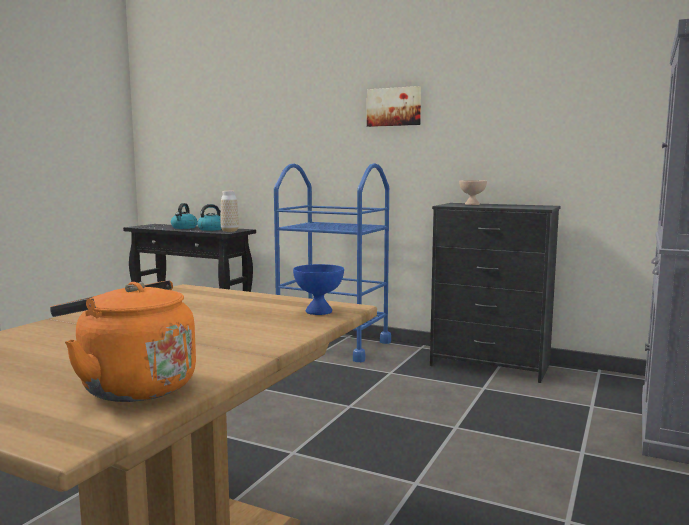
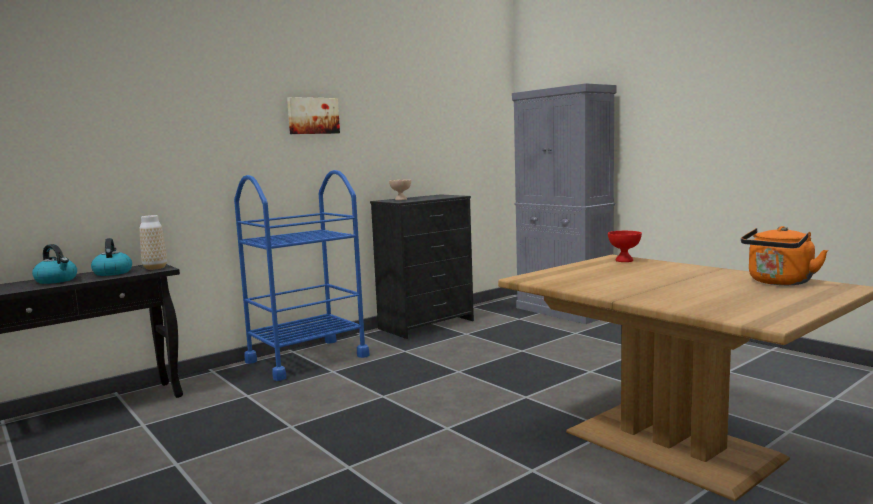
camera: 65 degrees left, 0 degrees up
blue bowl [293,264,344,315] -> red bowl [608,231,642,262]

